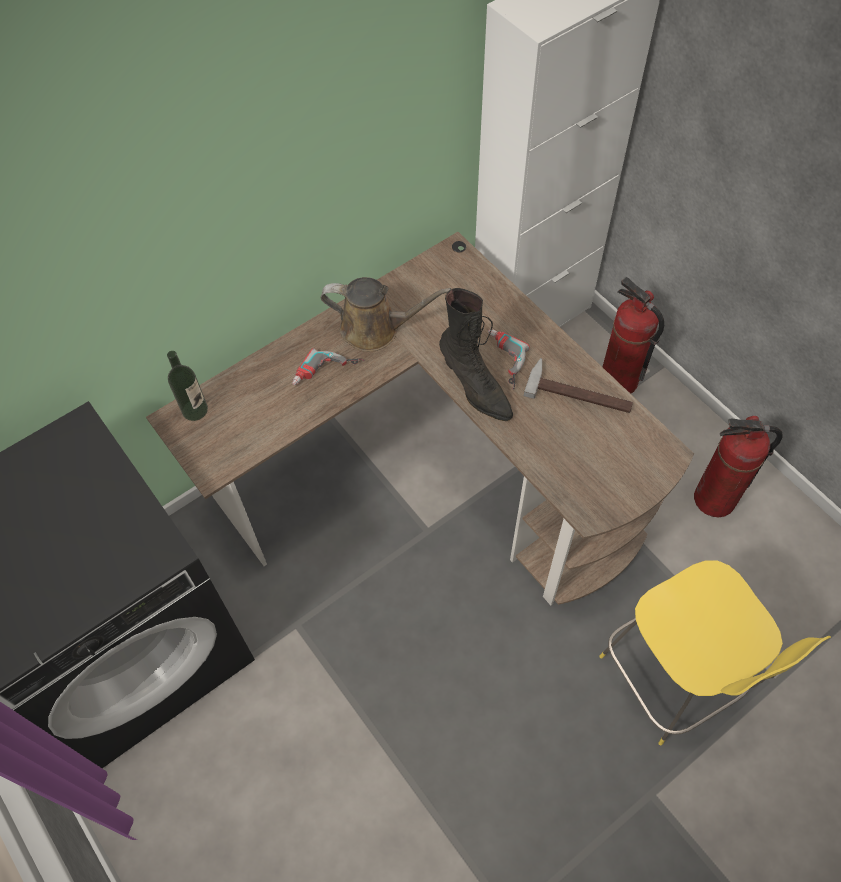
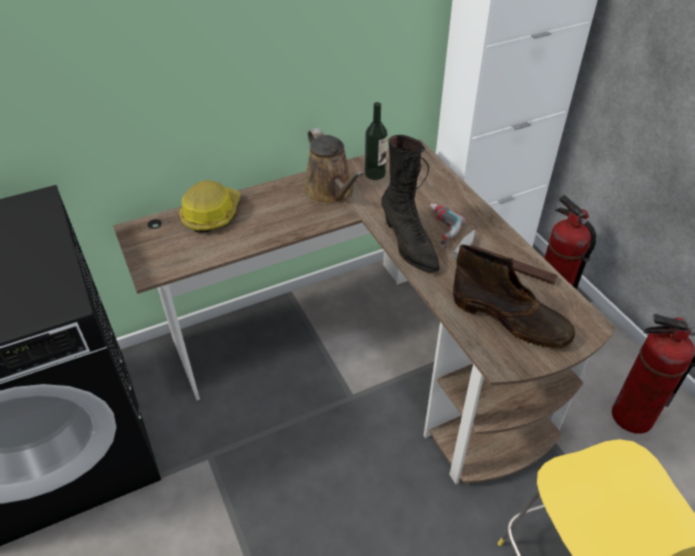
camera: 10 degrees right, 15 degrees down
bottle [167,351,208,421] -> bottle moved to [365,102,388,180]
power drill [292,348,365,385] -> none
brown watering can [321,277,451,352] -> brown watering can turned 45 degrees clockwise [304,128,364,205]
none -> hard hat [180,180,241,232]
none -> brown boot [453,245,575,348]

